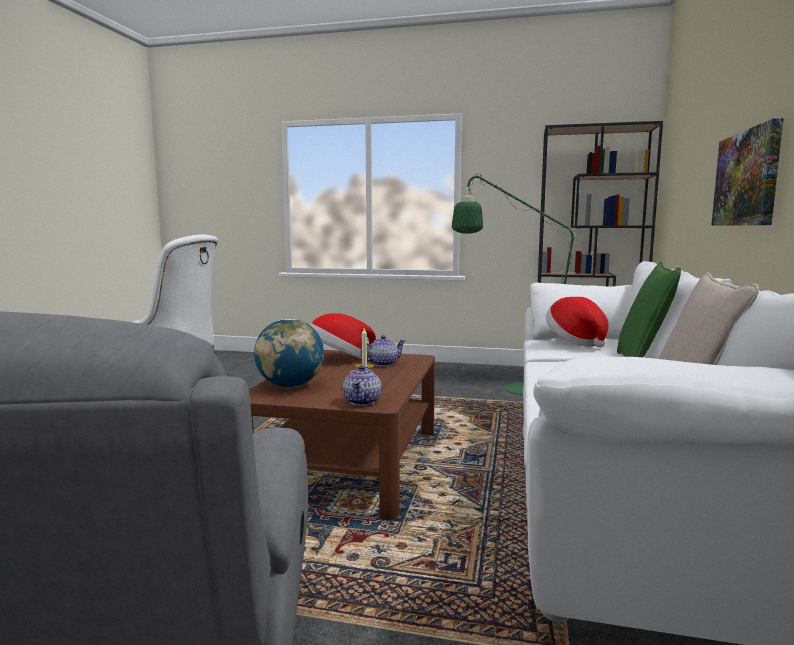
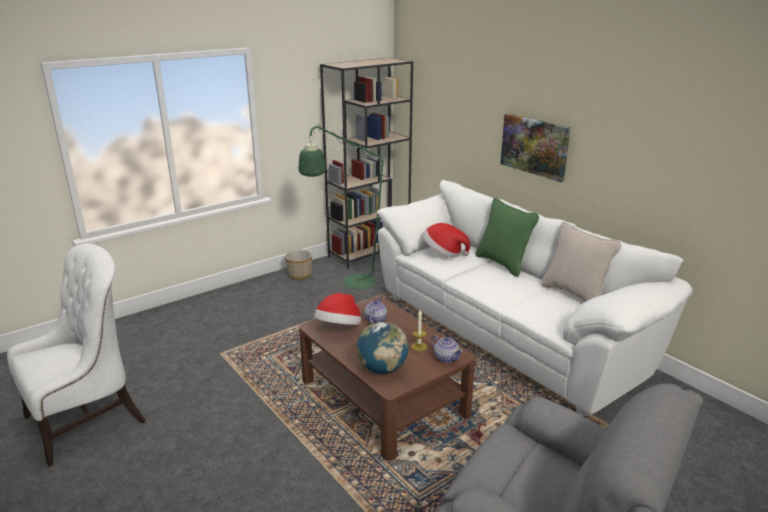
camera: 50 degrees left, 15 degrees up
none -> planter [285,250,312,280]

